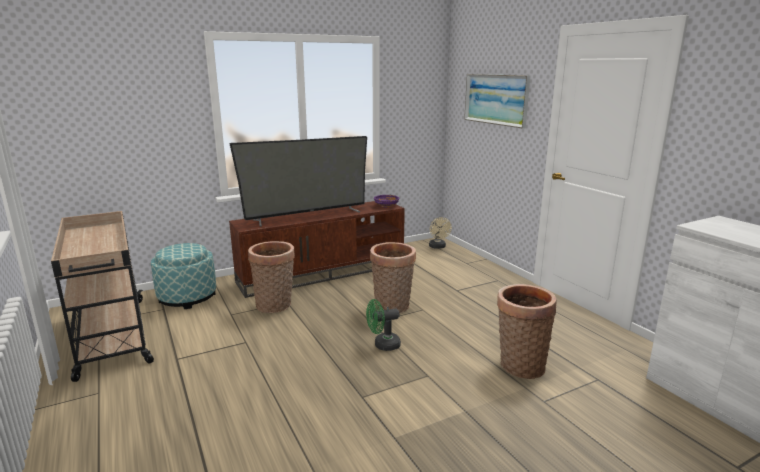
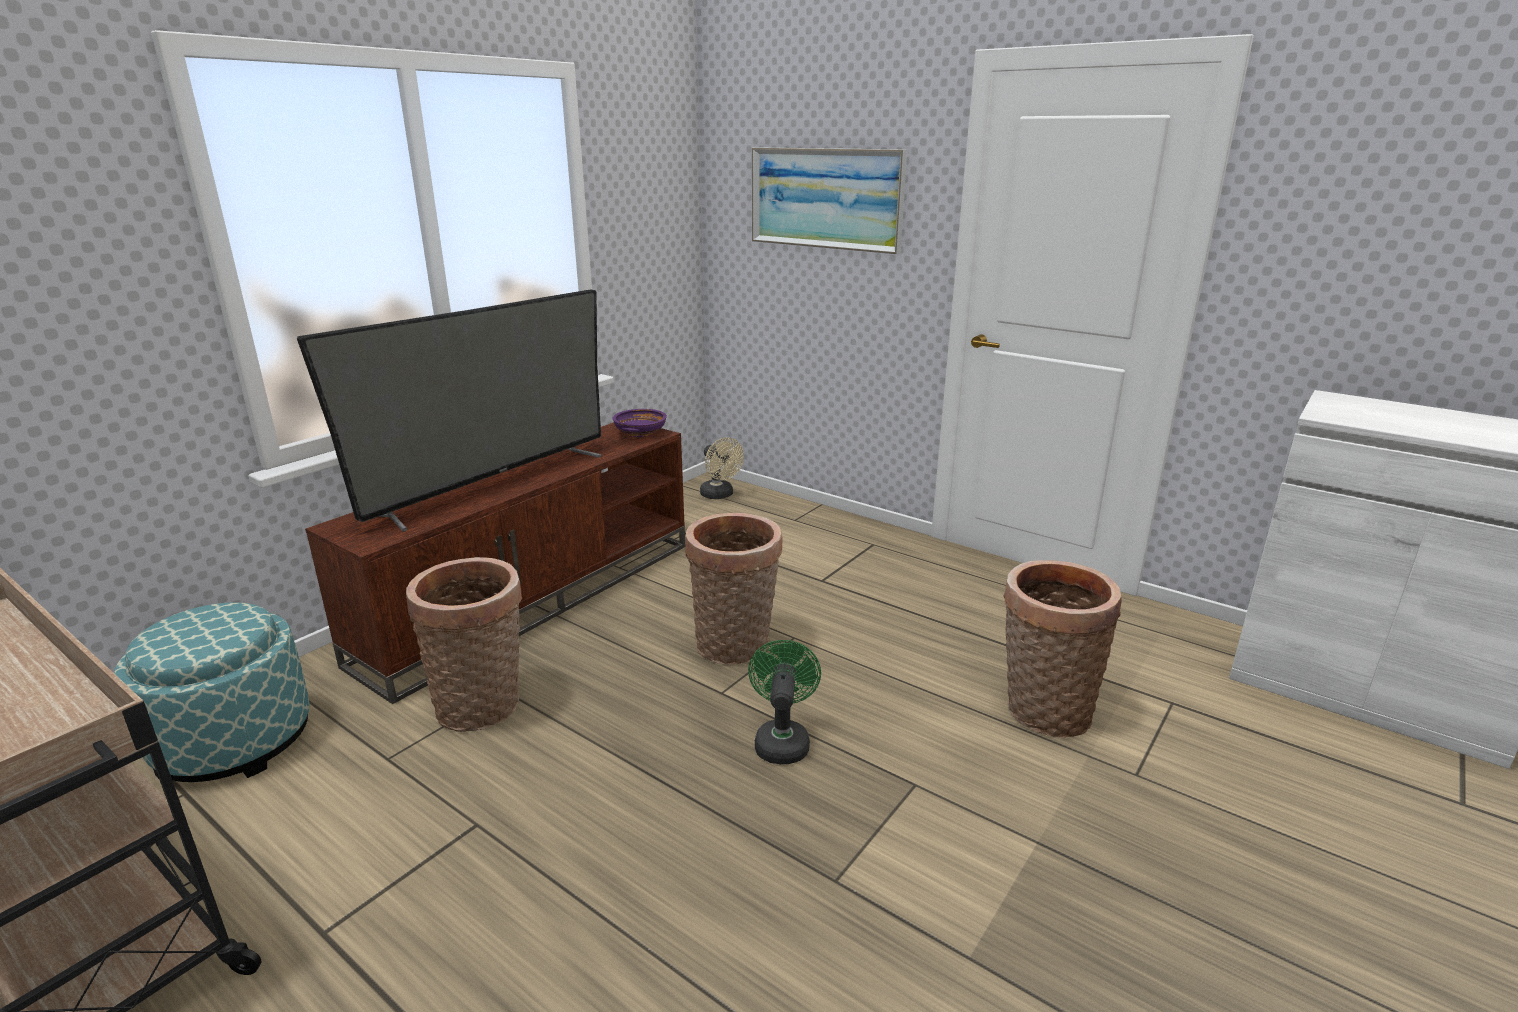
camera: 25 degrees left, 5 degrees up
green fan [366,299,401,351] -> green fan turned 135 degrees clockwise [748,640,821,764]

